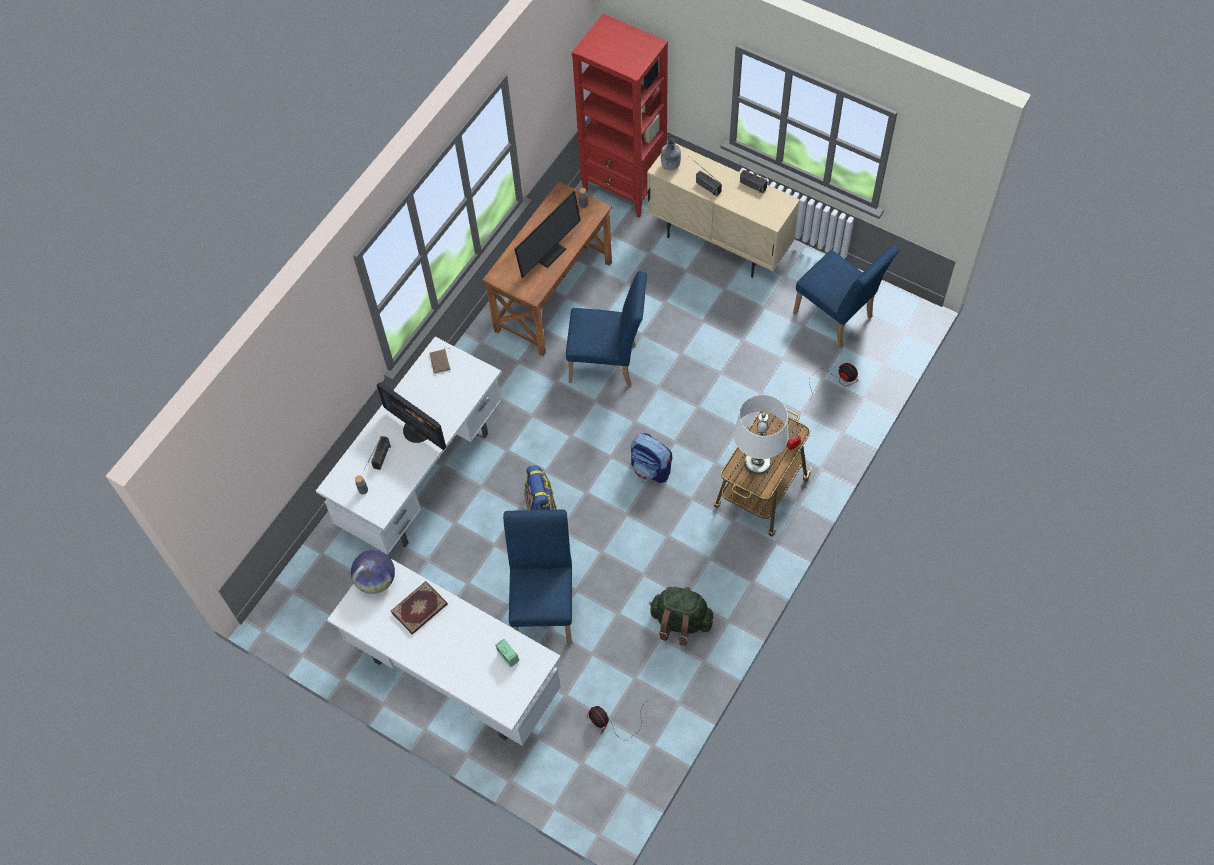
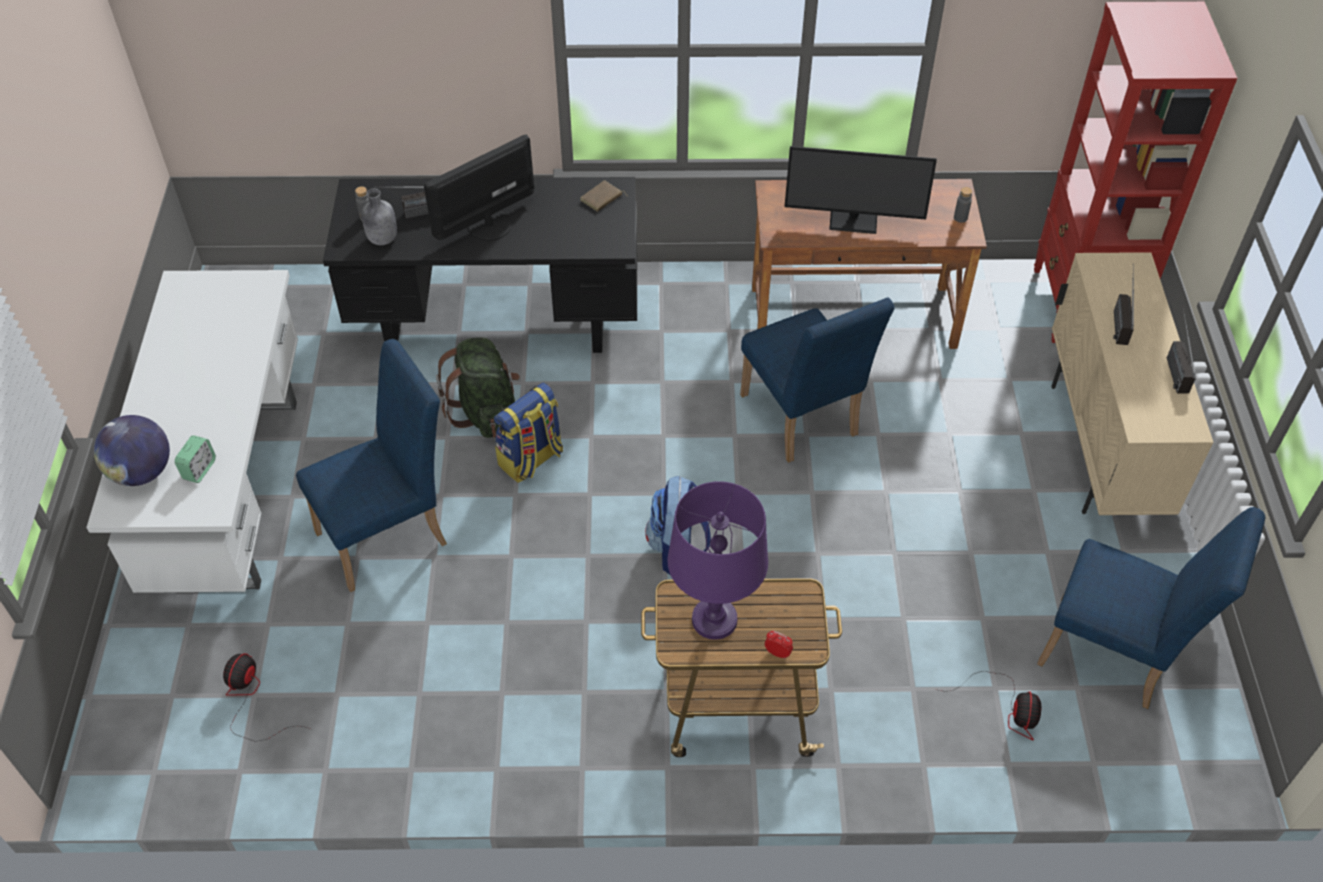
camera: 55 degrees right, 10 degrees down
white desk [316,337,502,554] -> black desk [323,177,637,353]
globe [351,550,395,594] -> globe moved to [94,415,170,486]
monitor [377,383,446,450] -> monitor turned 45 degrees clockwise [424,134,534,241]
book [391,581,448,635] -> none
green backpack [649,587,713,646] -> green backpack moved to [436,338,520,438]
grey bottle [661,139,681,171] -> grey bottle moved to [361,189,397,245]
white table lamp [734,395,788,474] -> purple table lamp [668,481,768,640]
blue chair [793,245,899,348] -> blue chair turned 75 degrees counterclockwise [1037,507,1265,709]

